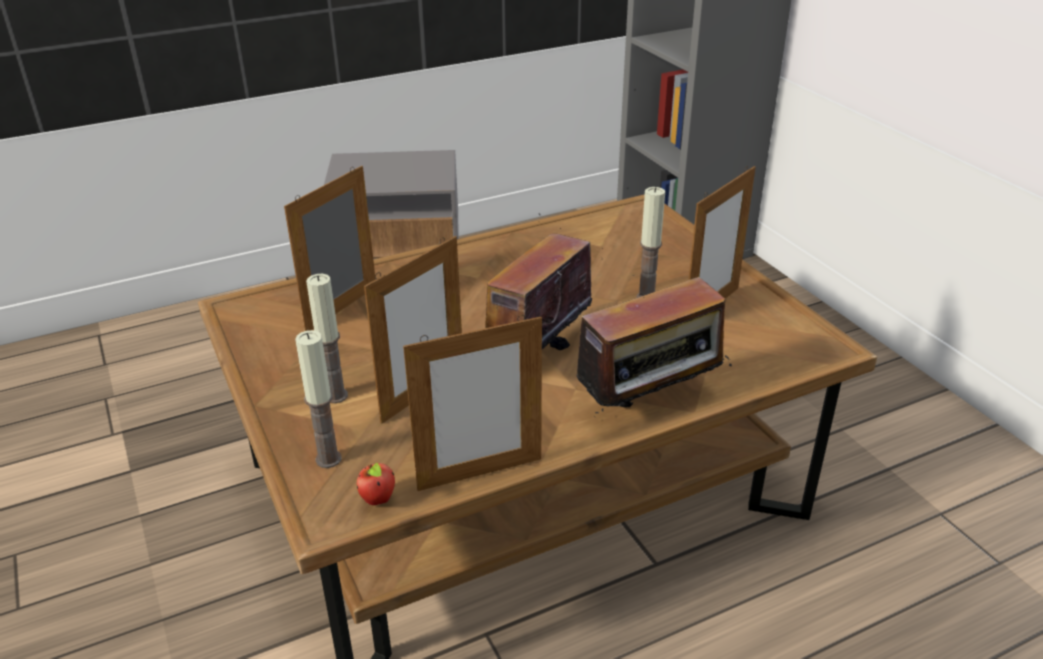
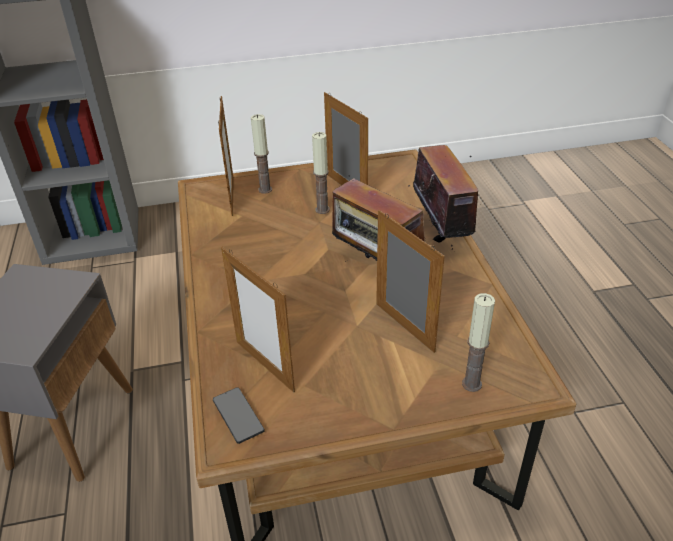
camera: 75 degrees left, 5 degrees up
candle [306,274,348,403] -> candle moved to [251,114,272,194]
apple [357,463,395,505] -> none
picture frame [403,315,542,491] -> picture frame moved to [218,96,234,216]
none -> phone [213,387,265,444]

